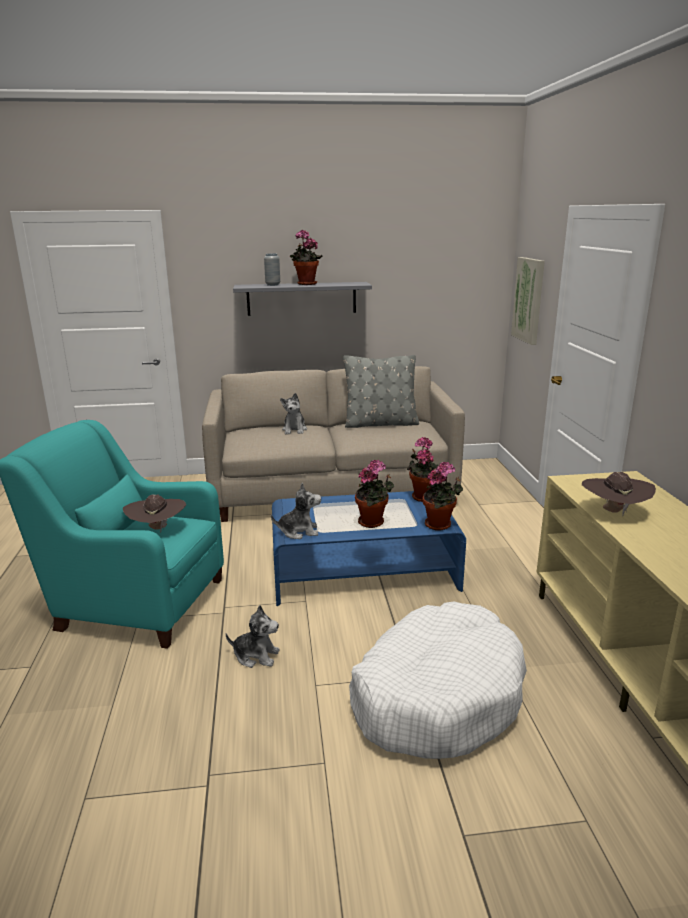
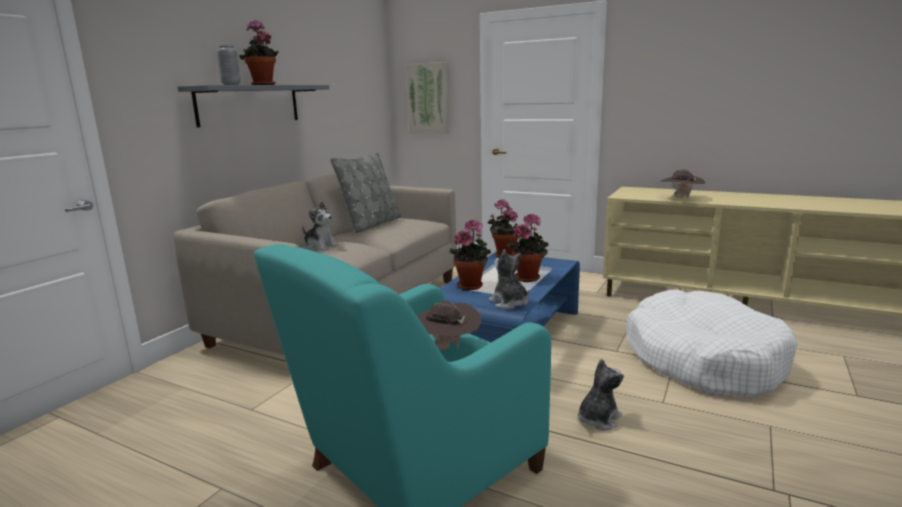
camera: 55 degrees left, 5 degrees down
plush toy [271,482,321,539] -> plush toy turned 60 degrees counterclockwise [489,249,529,309]
potted plant [422,462,463,531] -> potted plant moved to [449,220,491,290]

